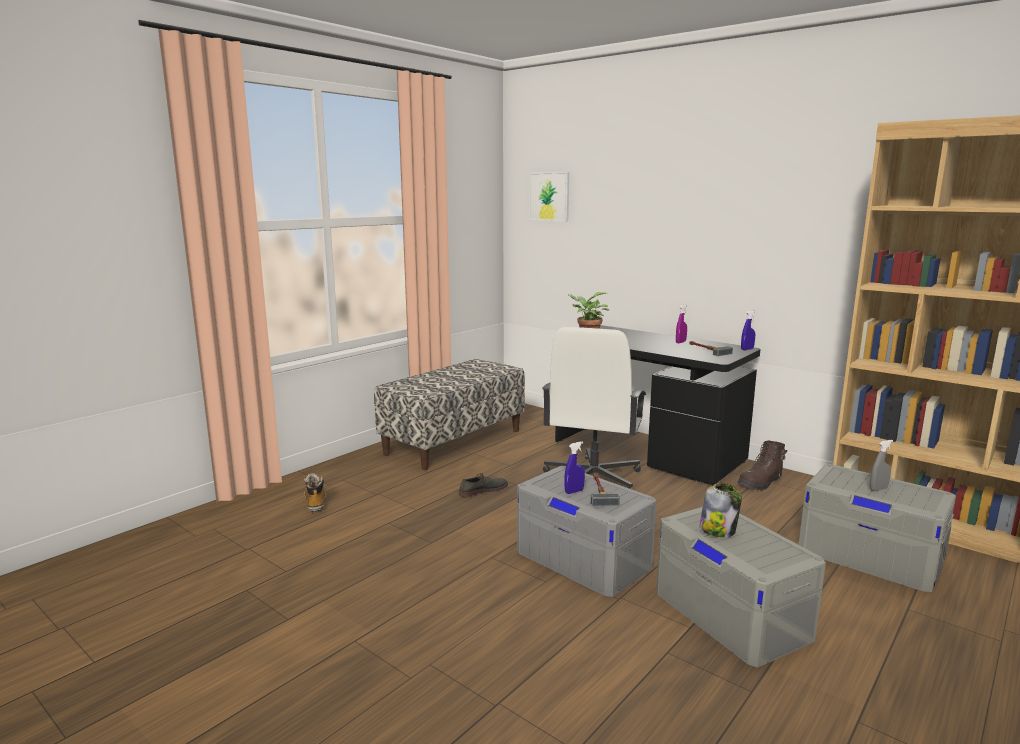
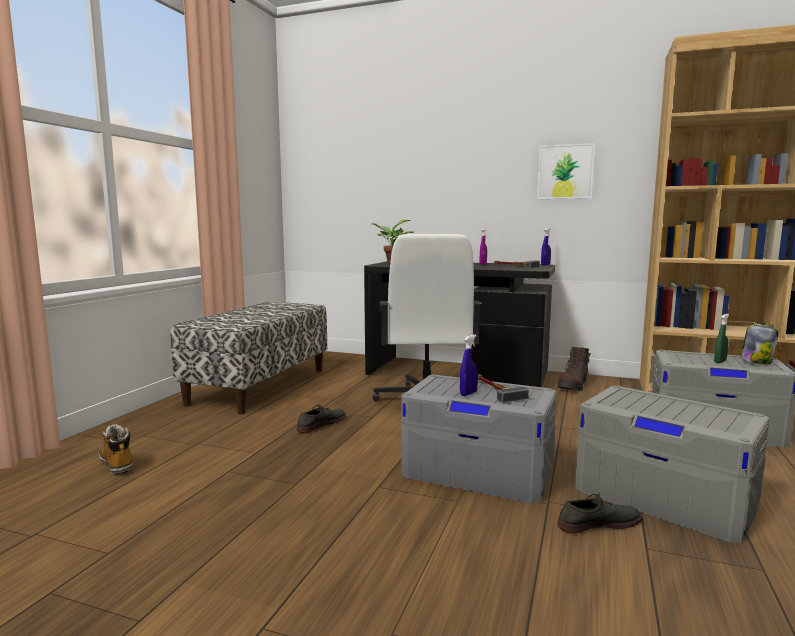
camera: 20 degrees left, 5 degrees down
picture [529,172,569,221] -> picture moved to [537,143,595,199]
jar [699,483,742,537] -> jar moved to [741,322,779,364]
grey spray bottle [870,440,893,491] -> green spray bottle [714,314,729,363]
none -> grey shoe [557,493,642,534]

